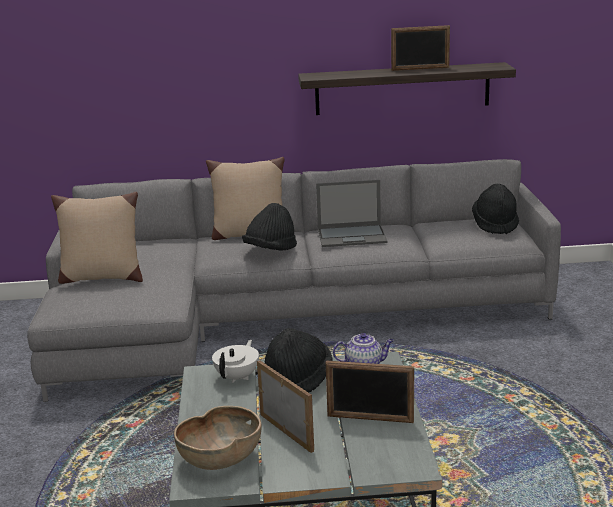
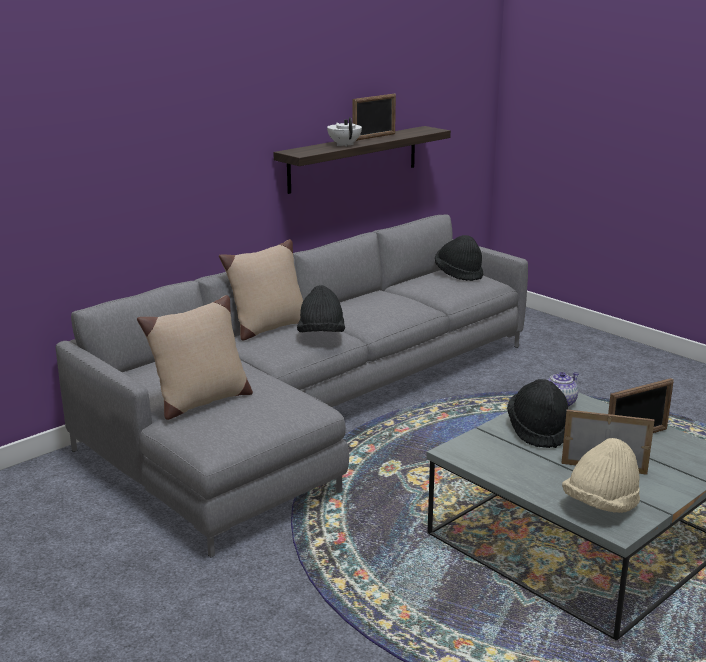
camera: 40 degrees left, 0 degrees up
brown bowl [174,406,262,470] -> beige hat [562,438,640,513]
white teapot [212,340,259,383] -> white teapot moved to [327,117,362,147]
laptop [316,180,387,247] -> none

